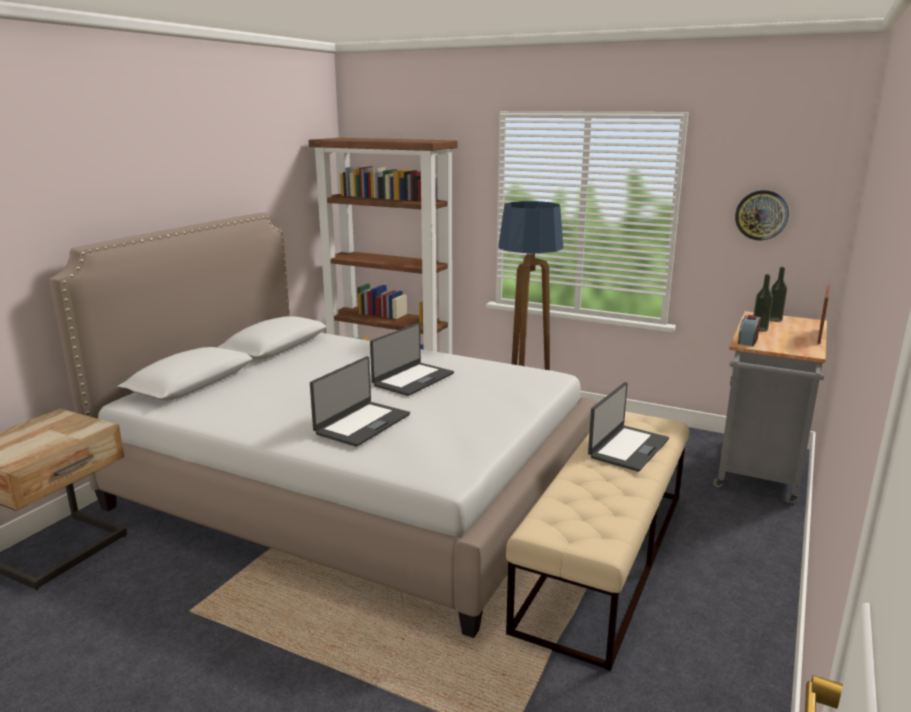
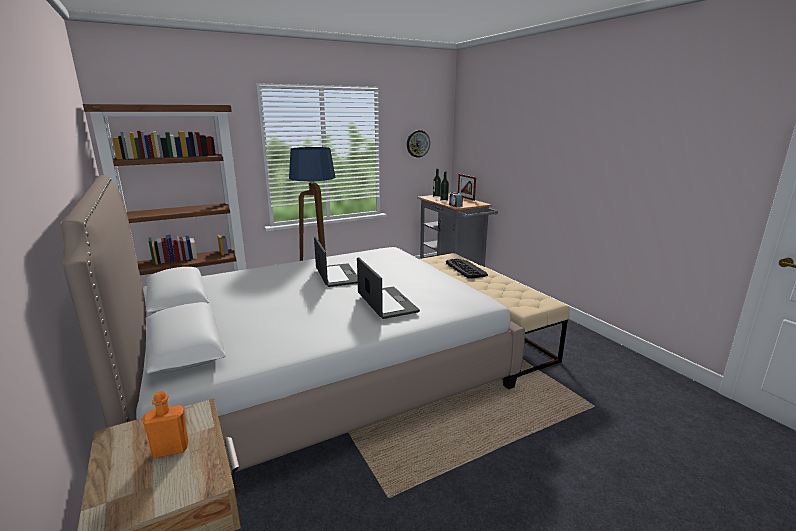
camera: 55 degrees left, 0 degrees up
laptop [588,382,669,472] -> keyboard [446,259,488,279]
none -> orange bottle [142,391,188,458]

